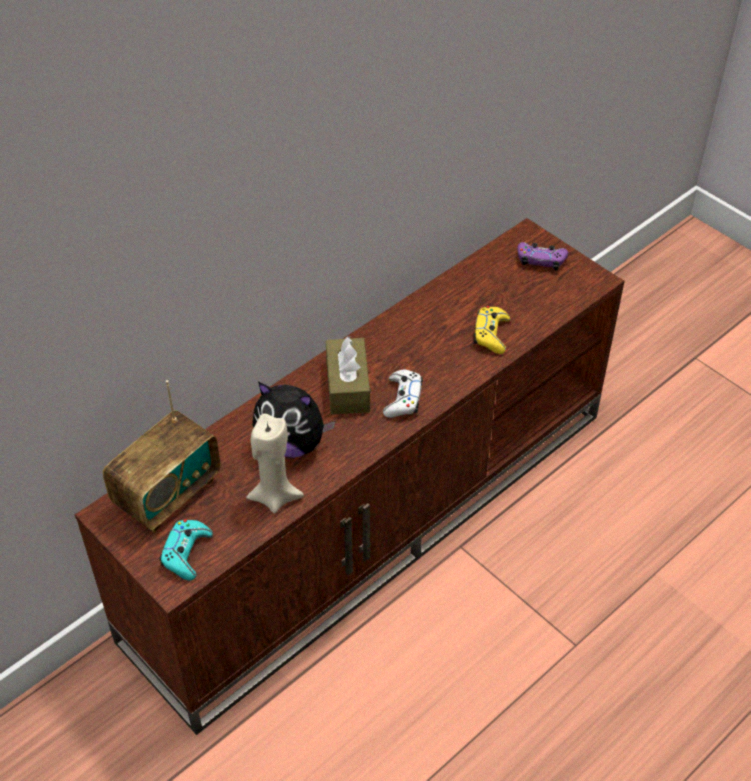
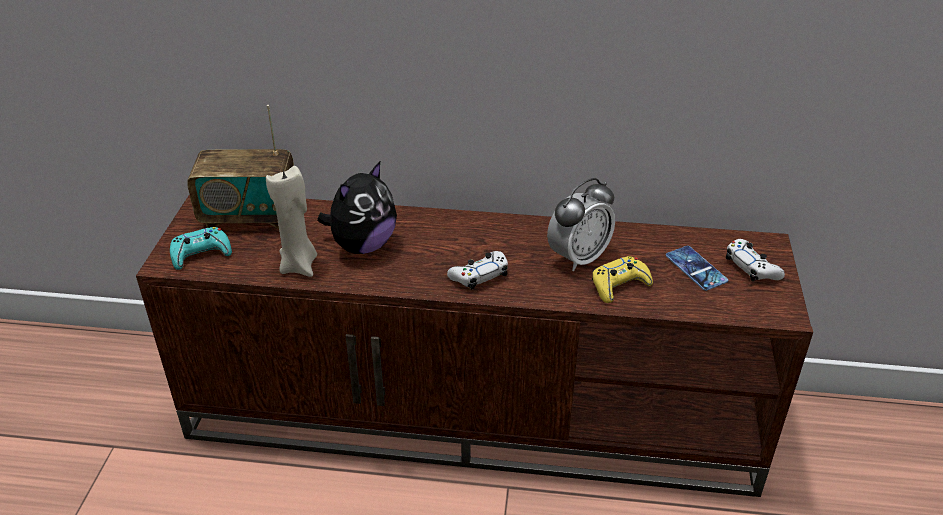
camera: 50 degrees right, 10 degrees down
plush toy [252,382,335,458] -> plush toy turned 120 degrees counterclockwise [317,162,397,254]
brown tissue box [326,336,370,415] -> none
purple game controller [517,242,568,270] -> white game controller [726,239,785,282]
none -> alarm clock [547,178,615,271]
none -> phone [666,246,728,291]

